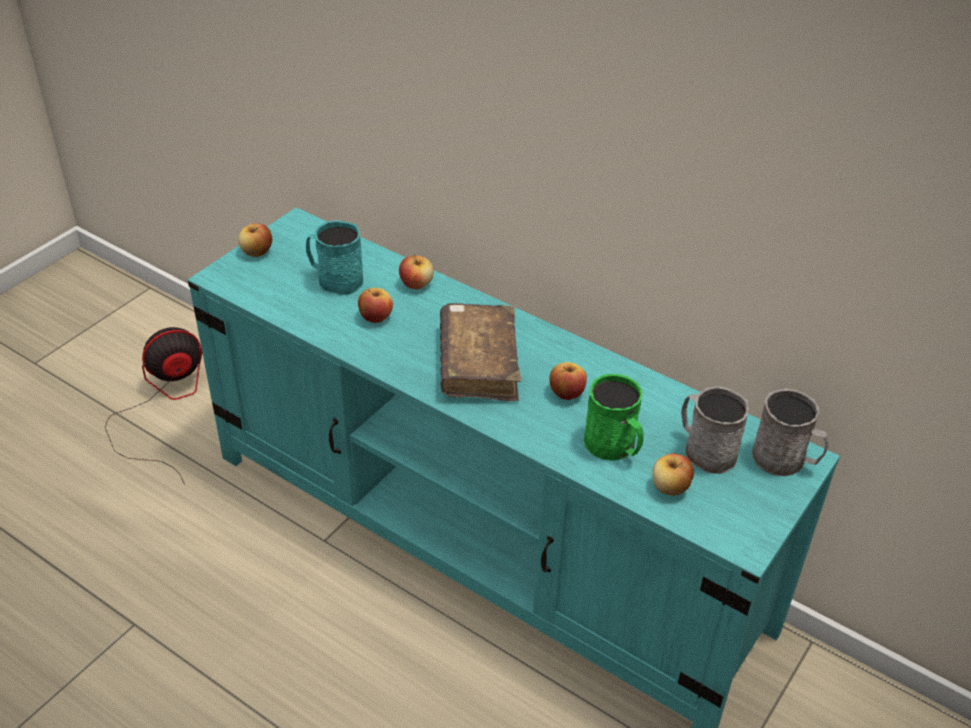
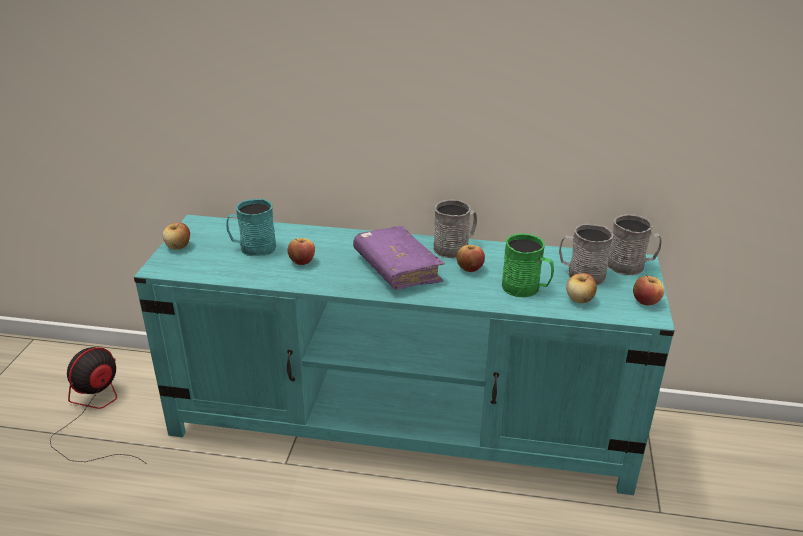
camera: 25 degrees left, 10 degrees down
apple [399,255,434,290] -> apple moved to [633,275,664,306]
brown book [440,303,521,401] -> purple book [353,226,445,290]
none -> grey mug [433,199,477,258]

